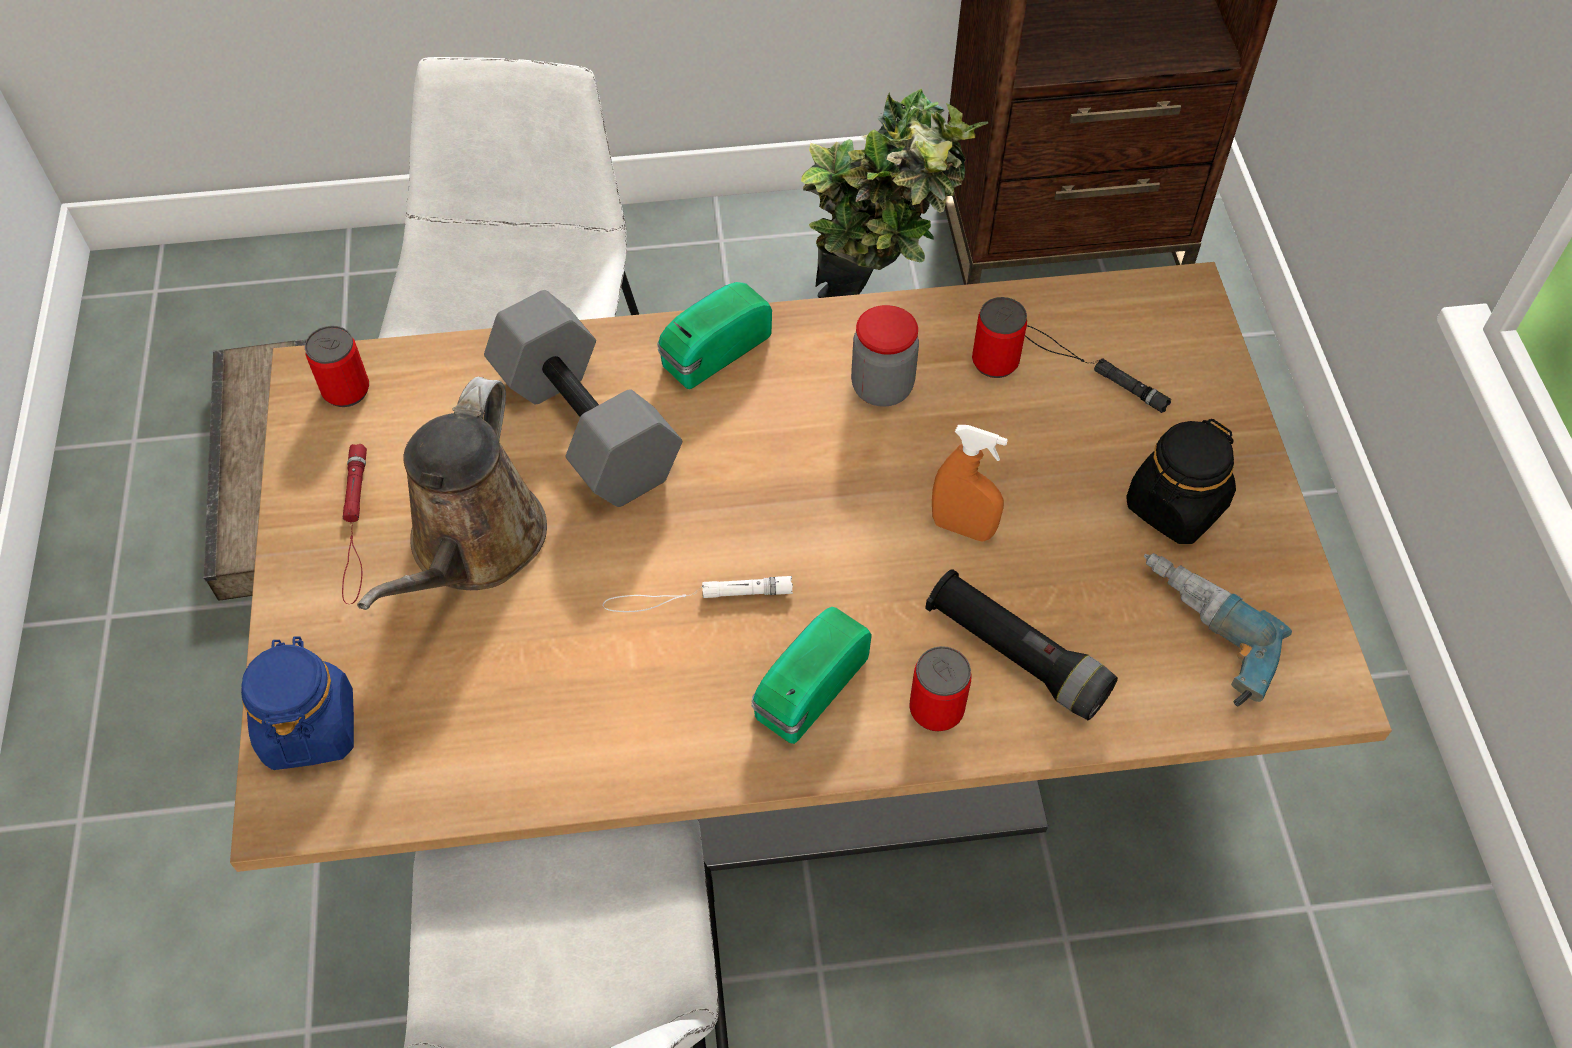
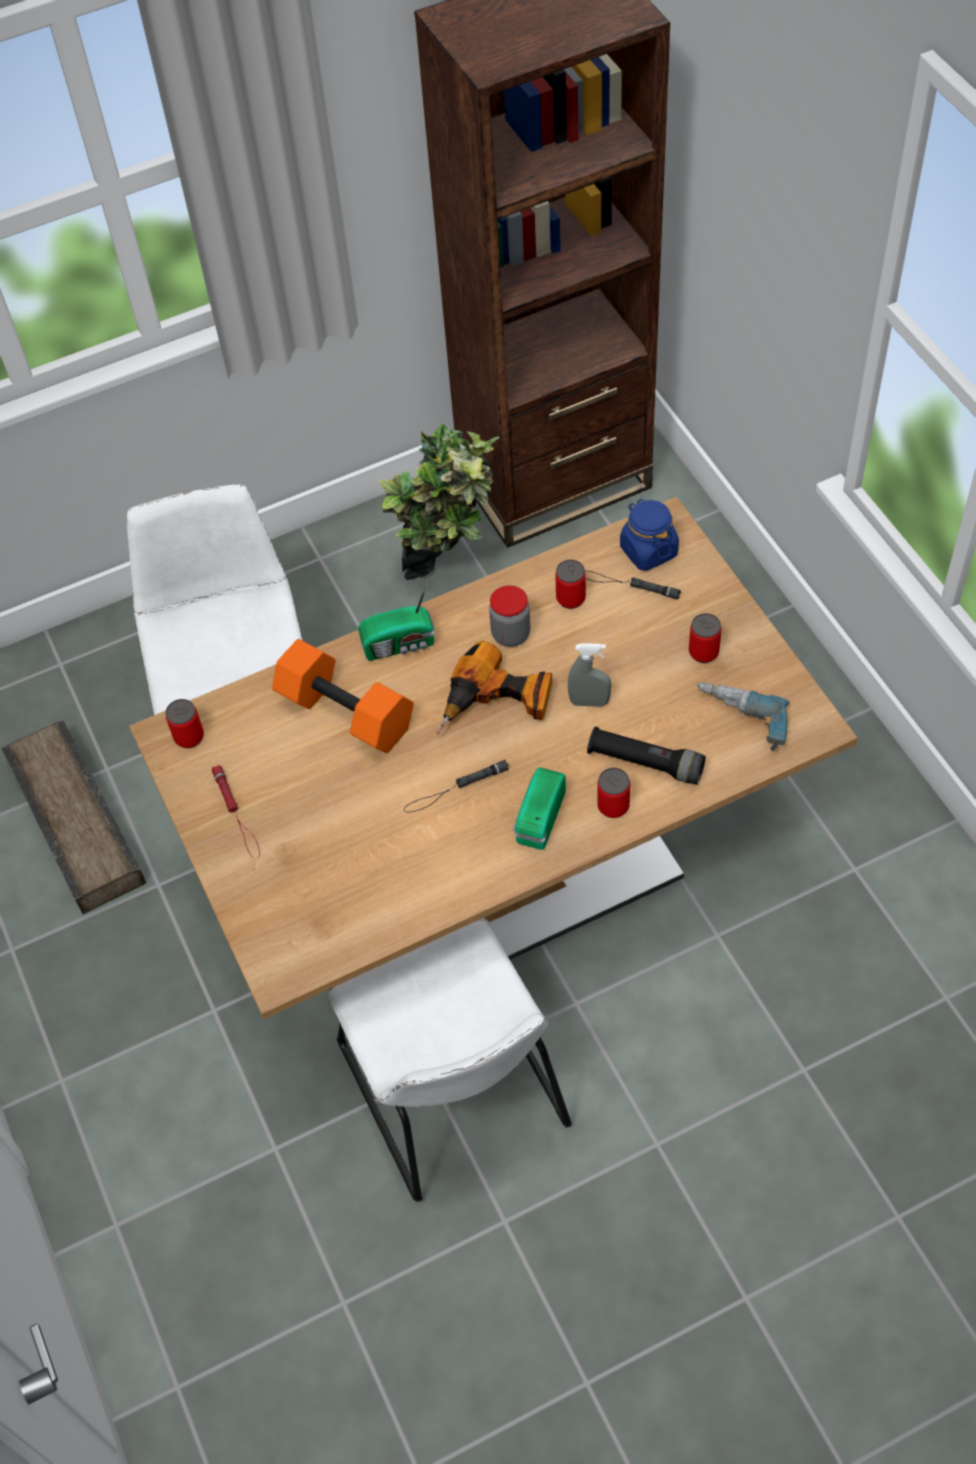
camera: 15 degrees left, 0 degrees up
blue jar [241,637,354,770] -> blue jar moved to [620,499,679,571]
brown watering can [357,377,547,610] -> none
grey dumbbell [484,290,682,507] -> orange dumbbell [272,639,414,753]
white flashlight [603,576,793,612] -> black flashlight [404,760,509,813]
radio [657,282,772,389] -> radio turned 135 degrees counterclockwise [358,579,435,661]
orange spray bottle [932,425,1008,542] -> grey spray bottle [568,643,611,707]
black jar [1126,419,1236,544] -> can [689,613,721,663]
none -> power drill [436,641,552,734]

